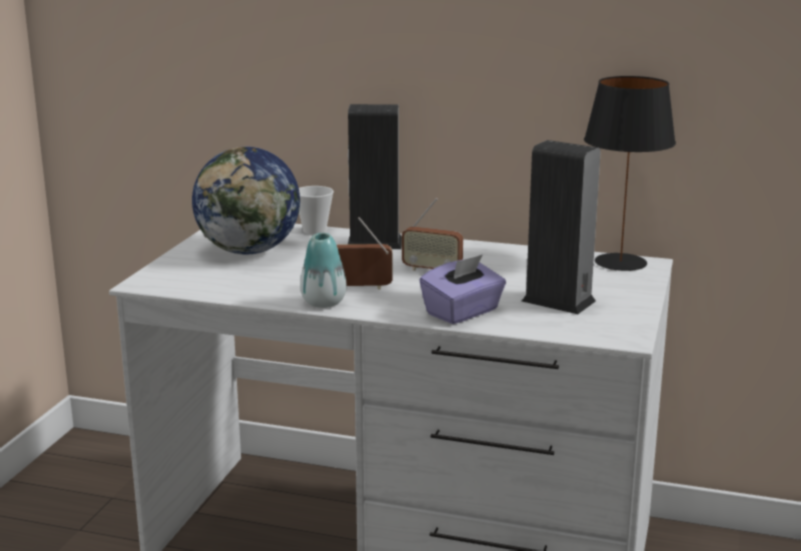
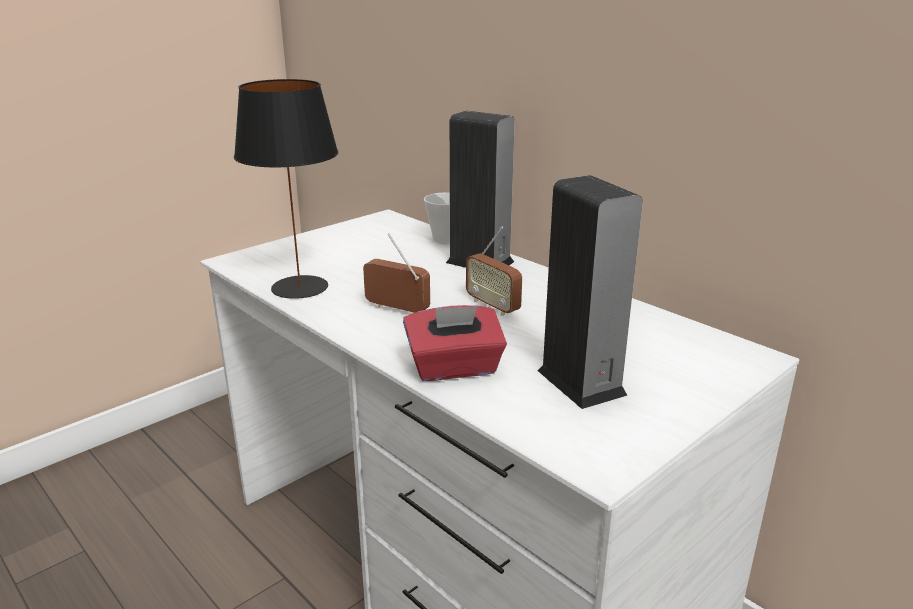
camera: 30 degrees right, 5 degrees up
globe [192,147,300,255] -> none
vase [300,233,347,308] -> none
purple tissue box [419,254,506,324] -> red tissue box [403,305,507,381]
black table lamp [584,76,676,271] -> black table lamp moved to [234,79,338,299]

